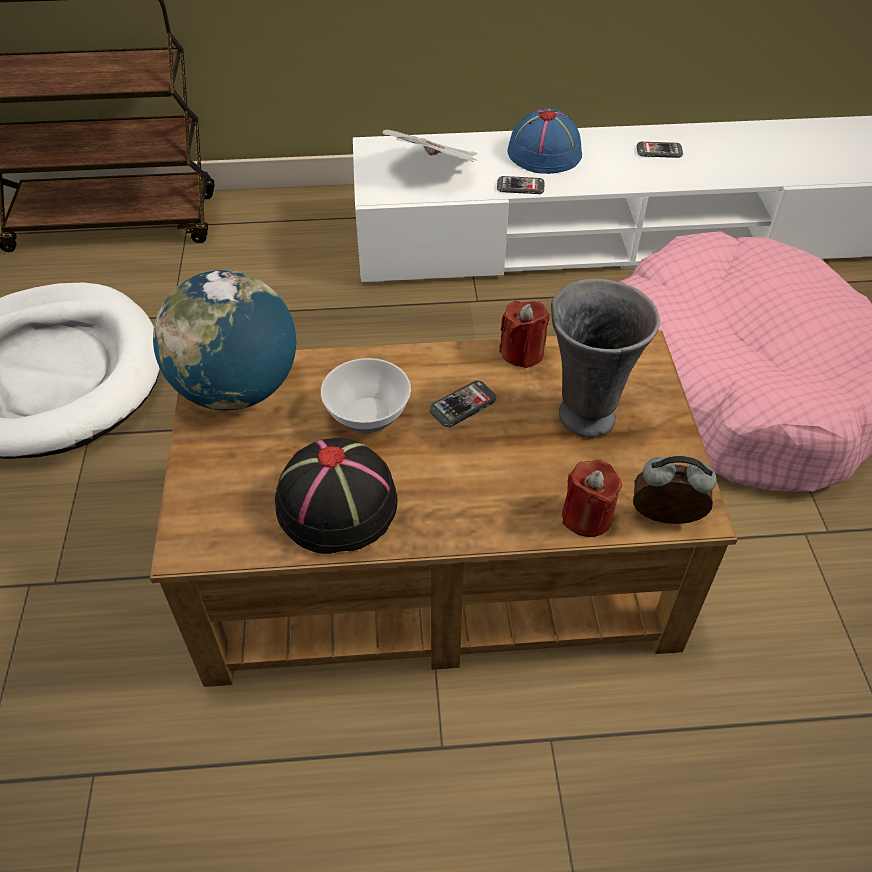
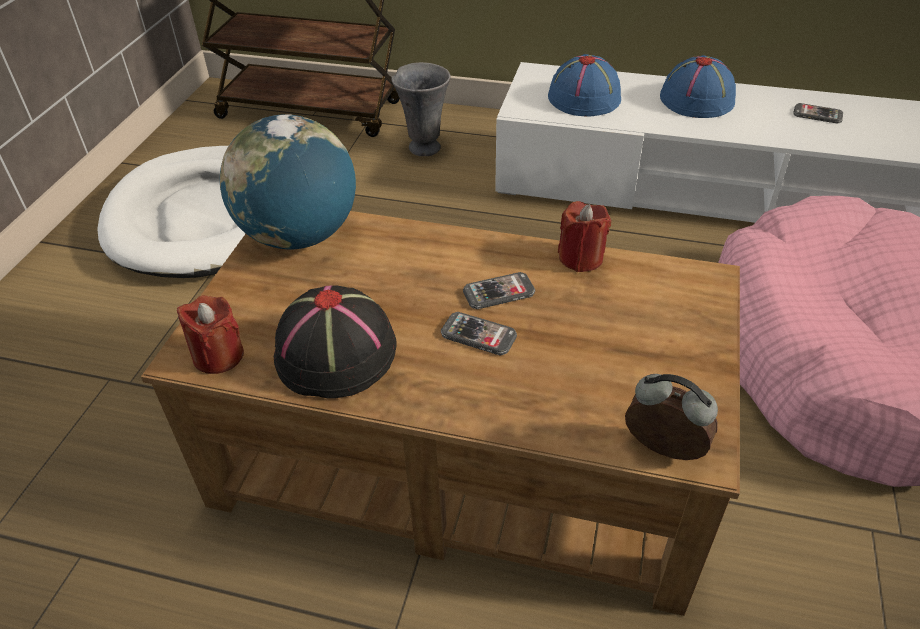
camera: 20 degrees right, 5 degrees down
bowl [321,358,411,433] -> none
newspaper [383,129,478,162] -> blue hat [548,54,621,116]
phone [497,176,545,194] -> phone moved to [441,312,517,355]
grey vase [551,278,660,438] -> grey vase moved to [391,62,451,156]
red candle [562,459,622,537] -> red candle moved to [177,296,244,374]

